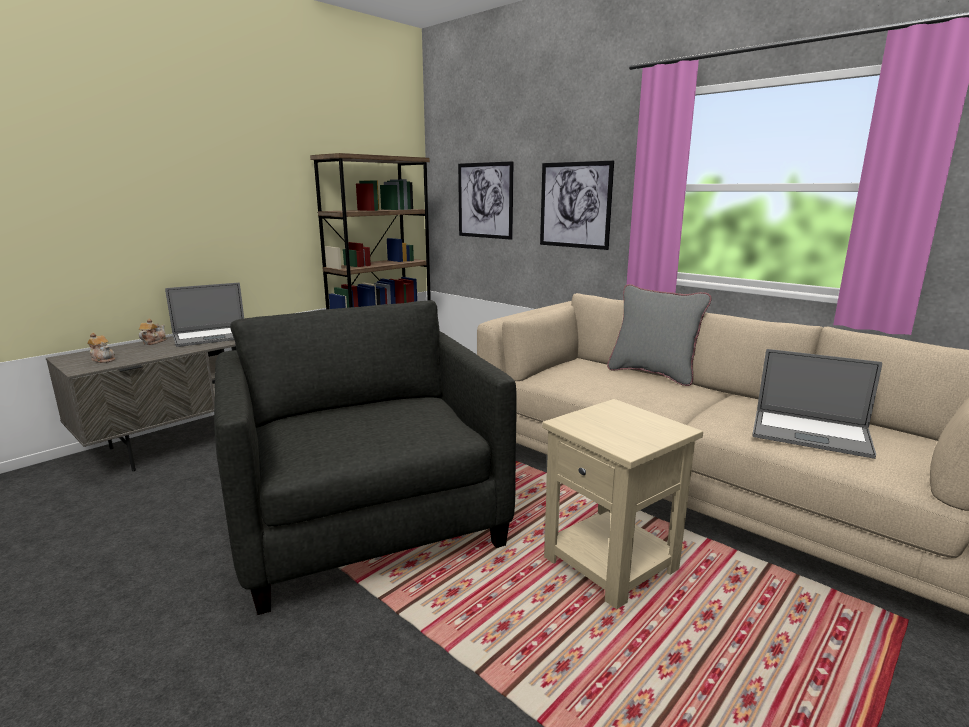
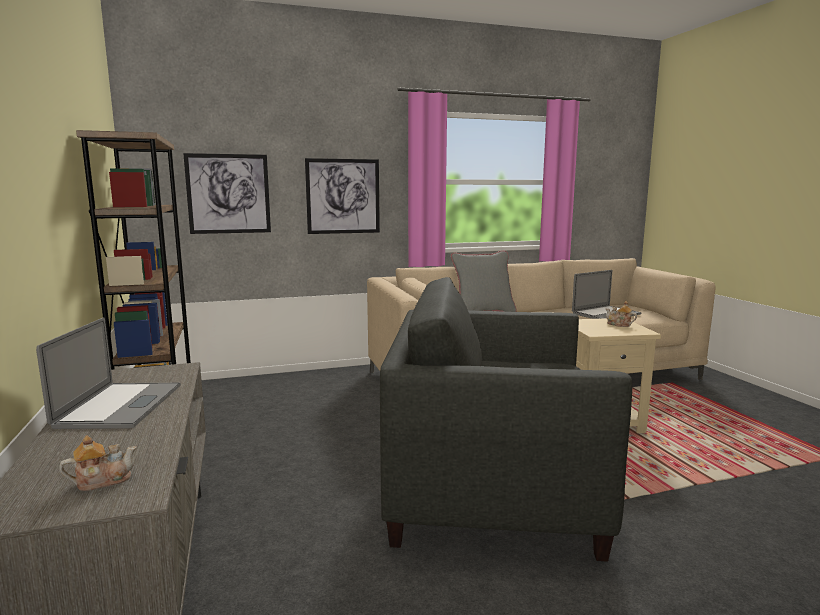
camera: 60 degrees left, 5 degrees down
teapot [139,318,166,345] -> teapot moved to [606,301,637,327]

